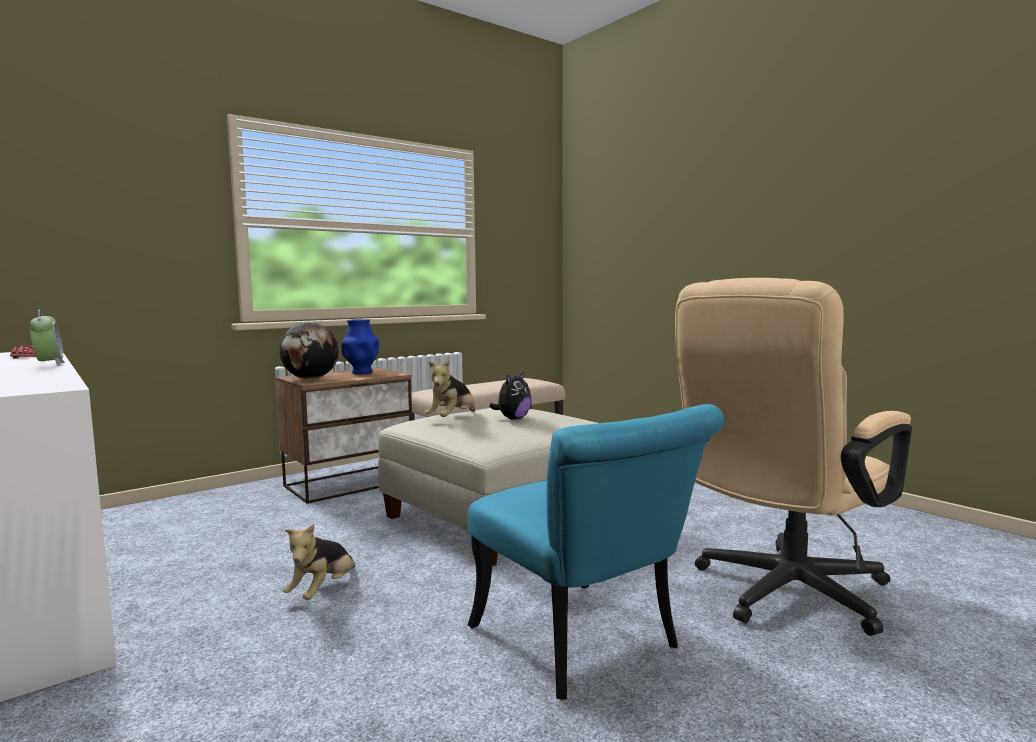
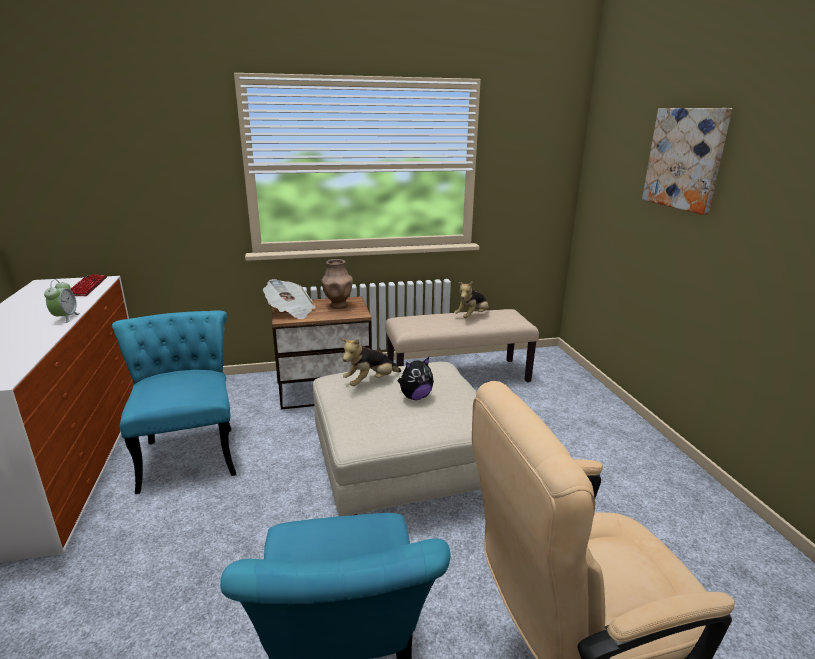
camera: 25 degrees right, 15 degrees up
globe [279,322,339,379] -> newspaper [263,279,316,319]
plush toy [283,524,355,600] -> plush toy moved to [454,282,490,318]
blue vase [341,319,379,374] -> brown vase [321,259,353,309]
none -> turquoise chair [112,311,236,494]
none -> picture [642,108,732,215]

